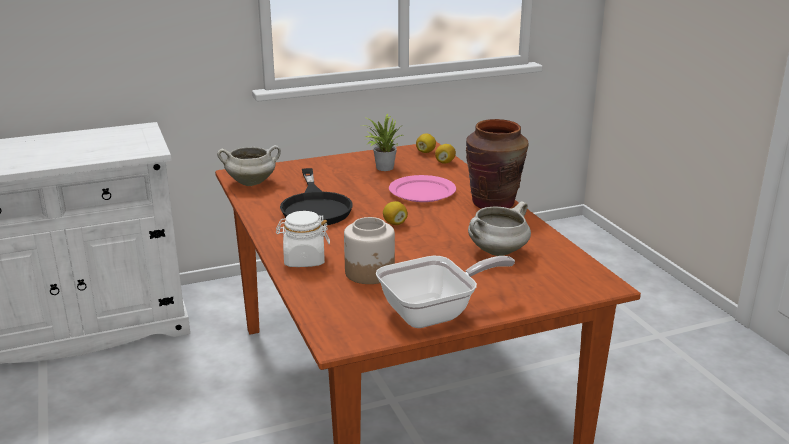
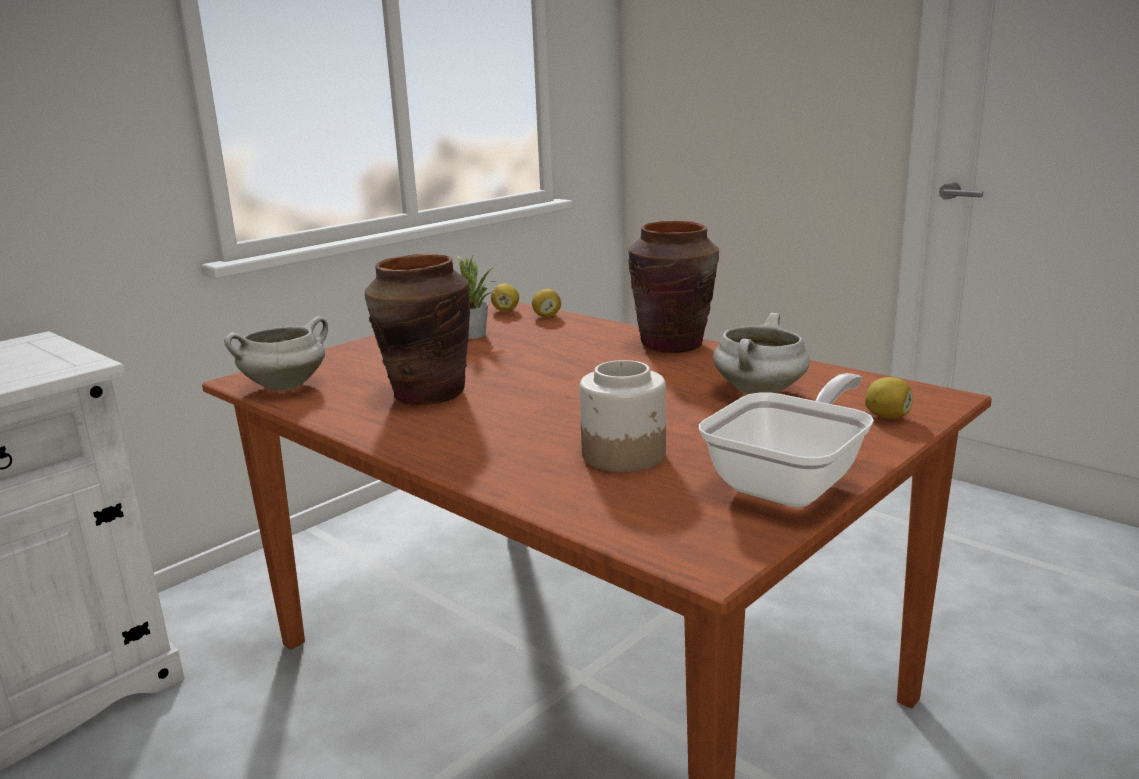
camera: 25 degrees left, 5 degrees down
white jar [276,211,330,267] -> none
black frying pan [280,168,353,226] -> brown vase [365,254,470,405]
lemon [383,201,408,225] -> lemon moved to [865,377,913,419]
pink plate [389,175,456,202] -> none

